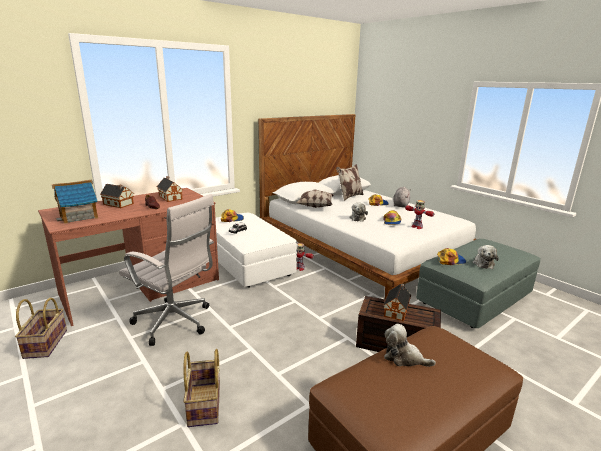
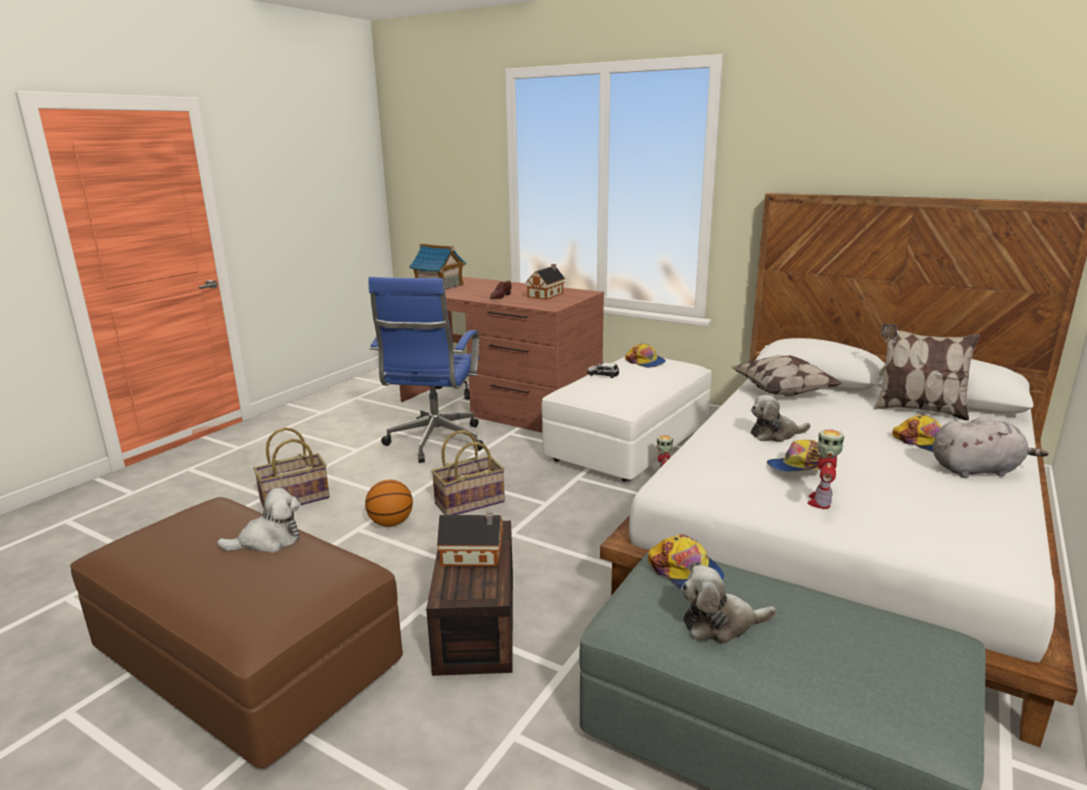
camera: 70 degrees right, 0 degrees up
basket [15,298,67,359] -> basket moved to [431,430,505,515]
toy house [100,184,134,208] -> none
white office chair [119,194,214,346] -> blue office chair [368,277,484,463]
plush toy [384,324,436,367] -> plush toy turned 60 degrees clockwise [217,488,301,553]
none -> basketball [365,480,413,527]

